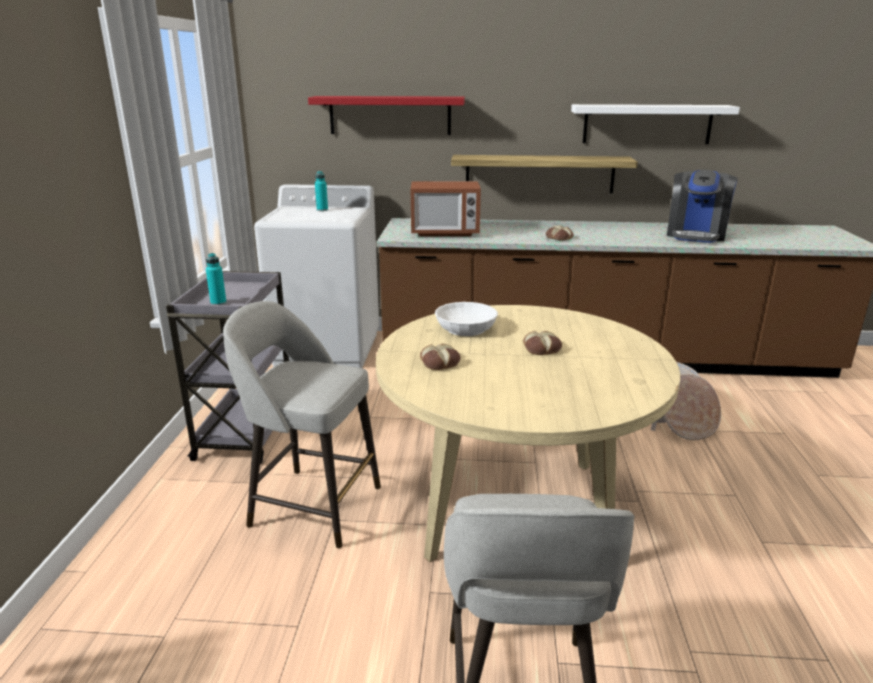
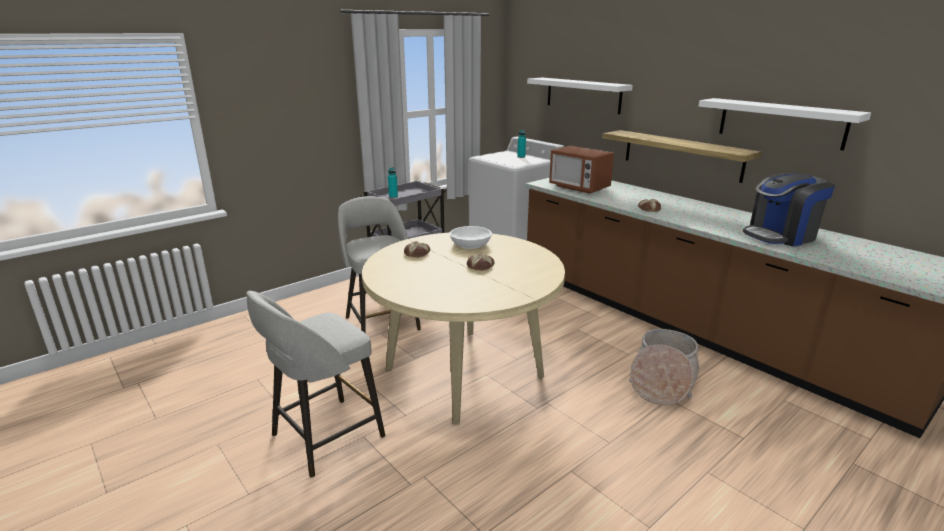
camera: 45 degrees right, 0 degrees up
red shelf [308,96,465,135] -> white shelf [527,77,633,114]

